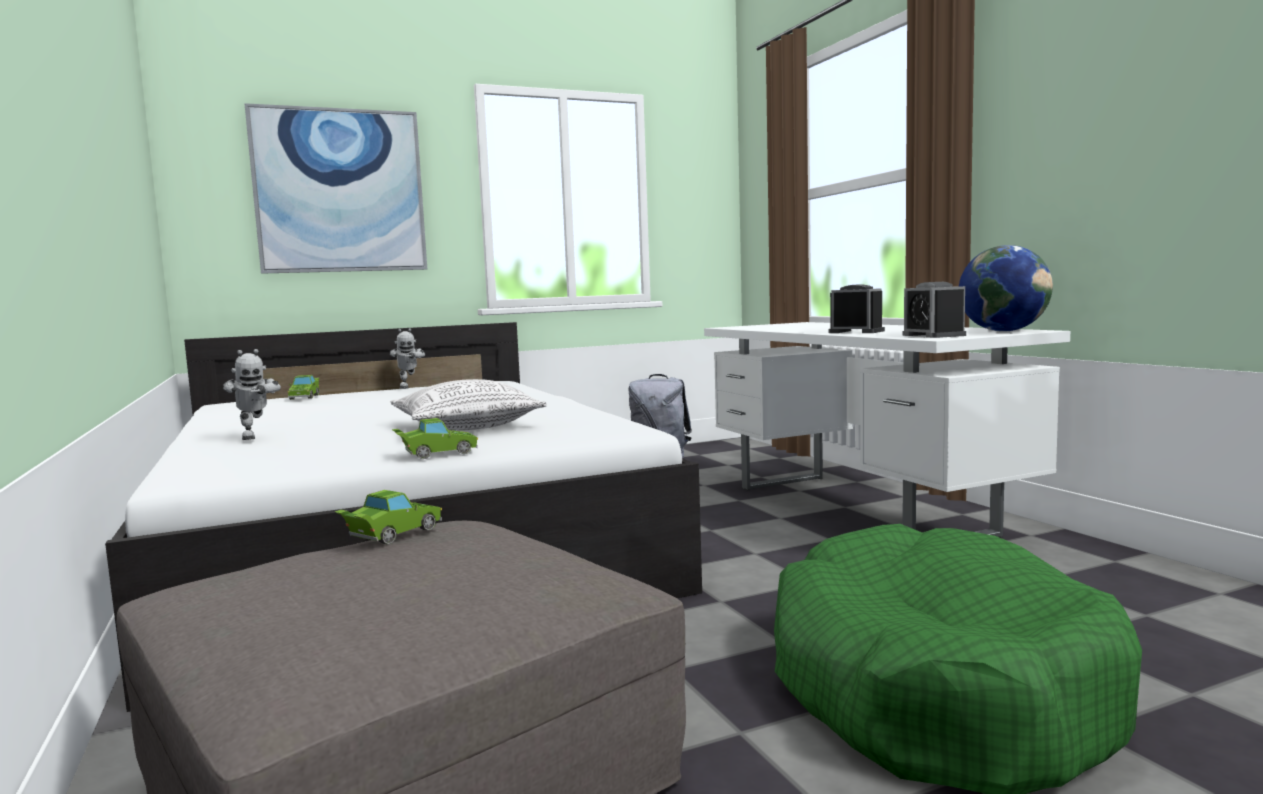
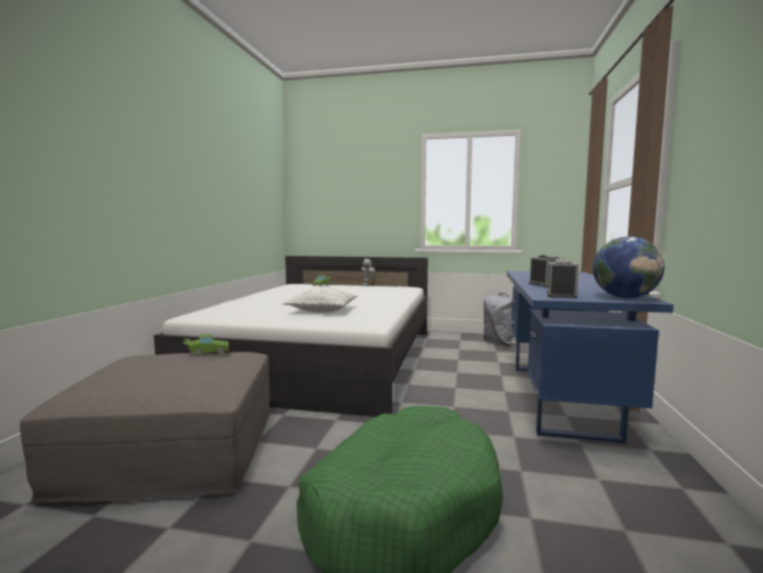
camera: 35 degrees right, 0 degrees up
toy robot [223,349,281,440] -> none
picture [244,103,427,274] -> none
green toy car [391,418,478,459] -> none
white desk [704,322,1070,538] -> blue desk [507,271,674,444]

